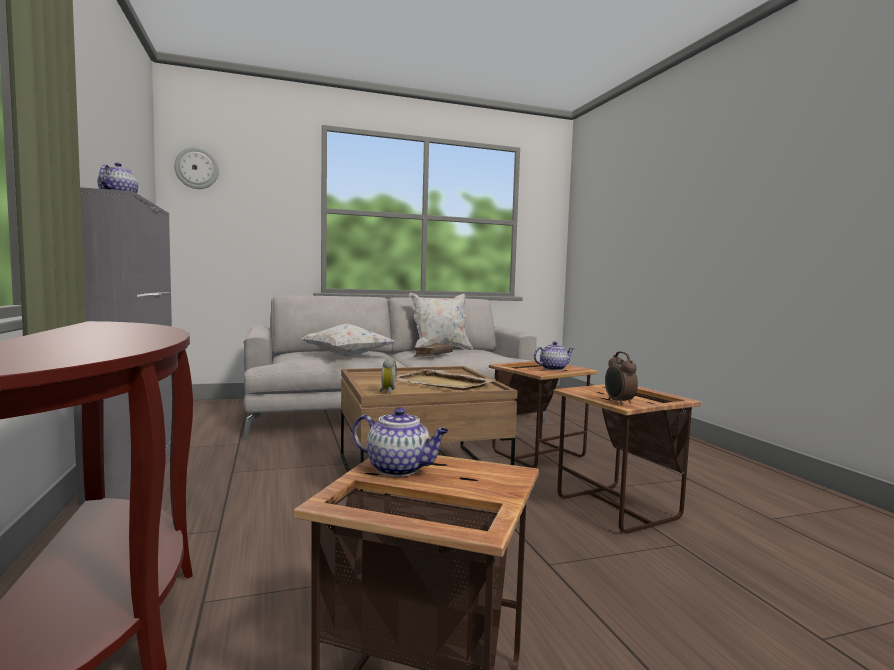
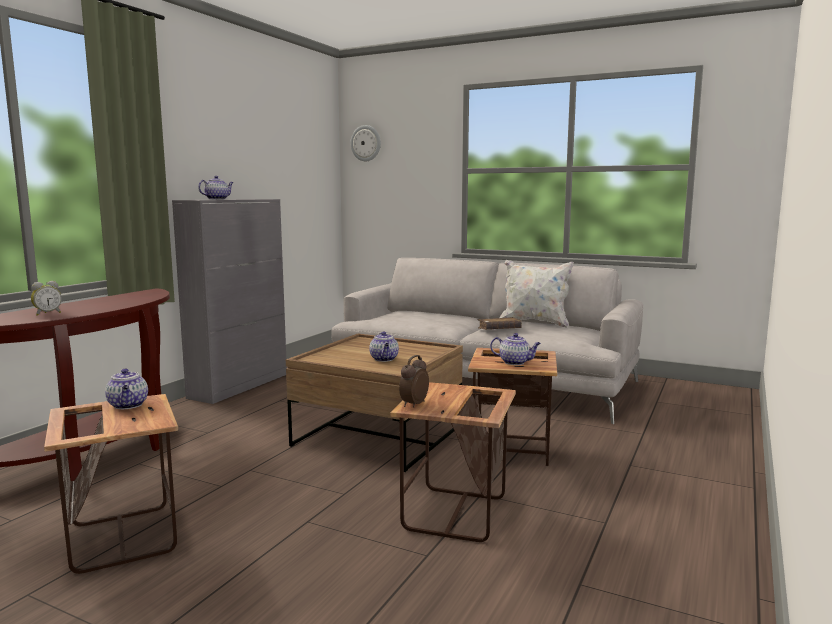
camera: 45 degrees right, 5 degrees up
white pillow [300,324,395,357] -> none
alarm clock [380,357,397,394] -> alarm clock moved to [31,281,62,316]
beige tray [396,369,494,390] -> teapot [369,331,399,362]

